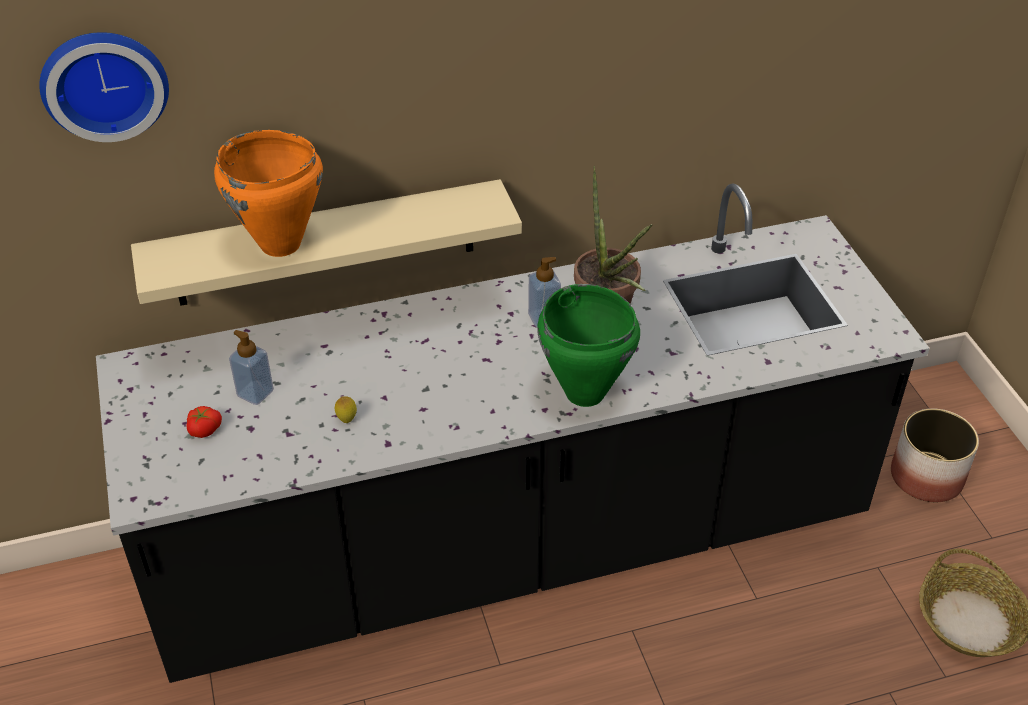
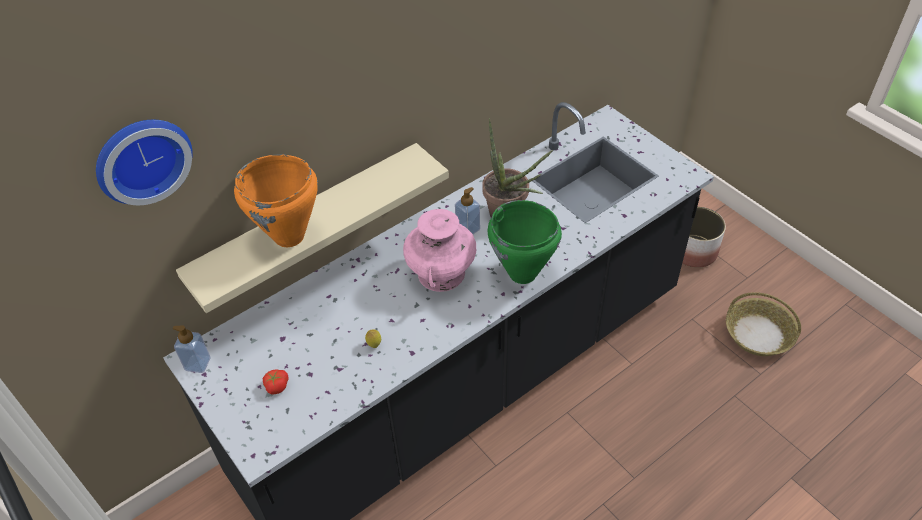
camera: 20 degrees left, 5 degrees up
soap dispenser [229,330,274,405] -> soap dispenser moved to [173,326,210,373]
none -> pink vase [403,209,476,292]

